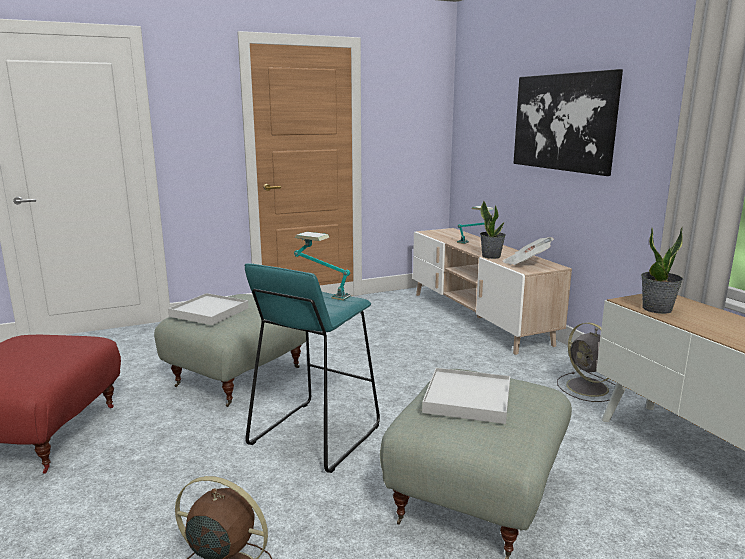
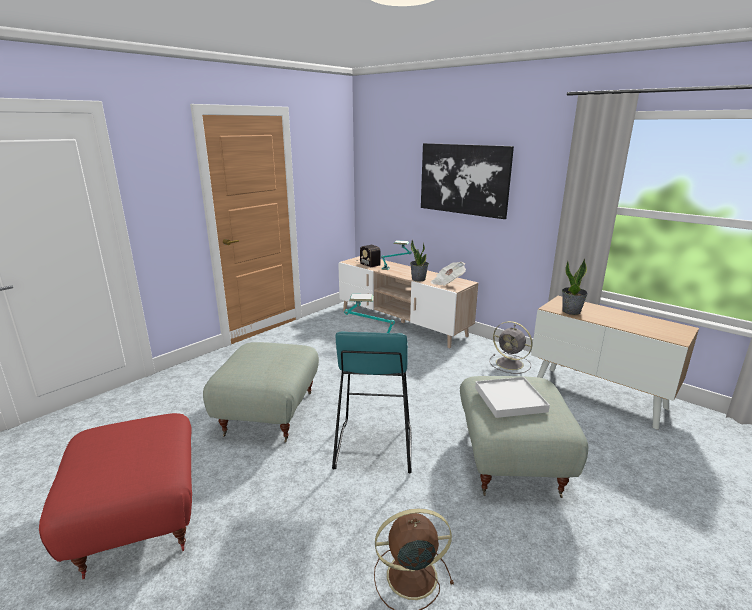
camera: 25 degrees left, 5 degrees up
white tray [168,293,249,325] -> none
none -> radio [357,245,380,267]

